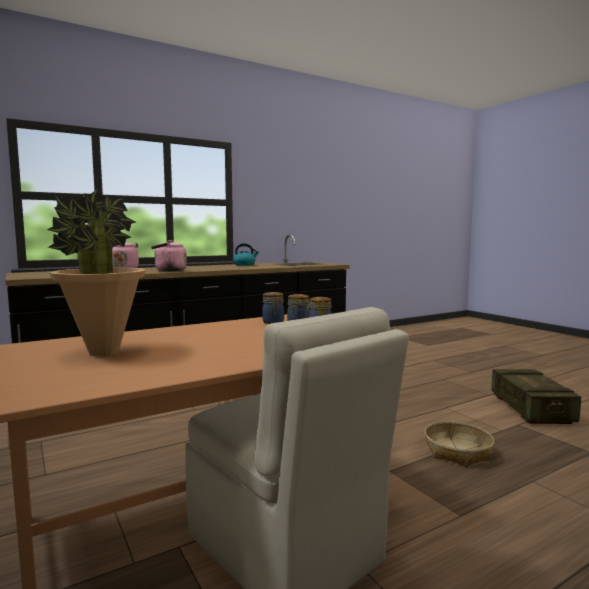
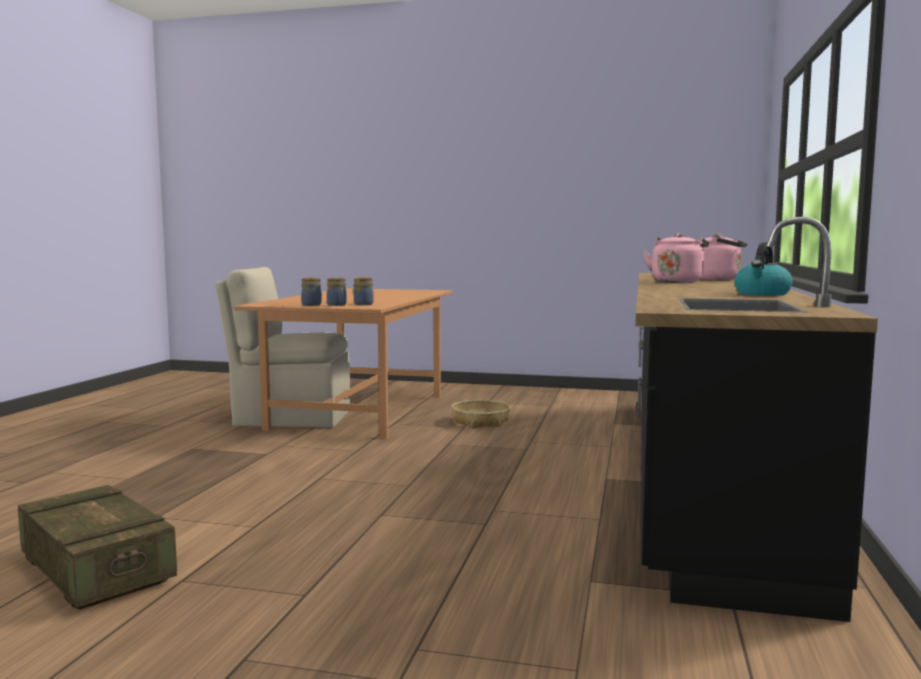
camera: 135 degrees right, 0 degrees up
potted plant [47,189,146,356] -> none
basket [424,421,495,467] -> basket moved to [452,400,511,428]

